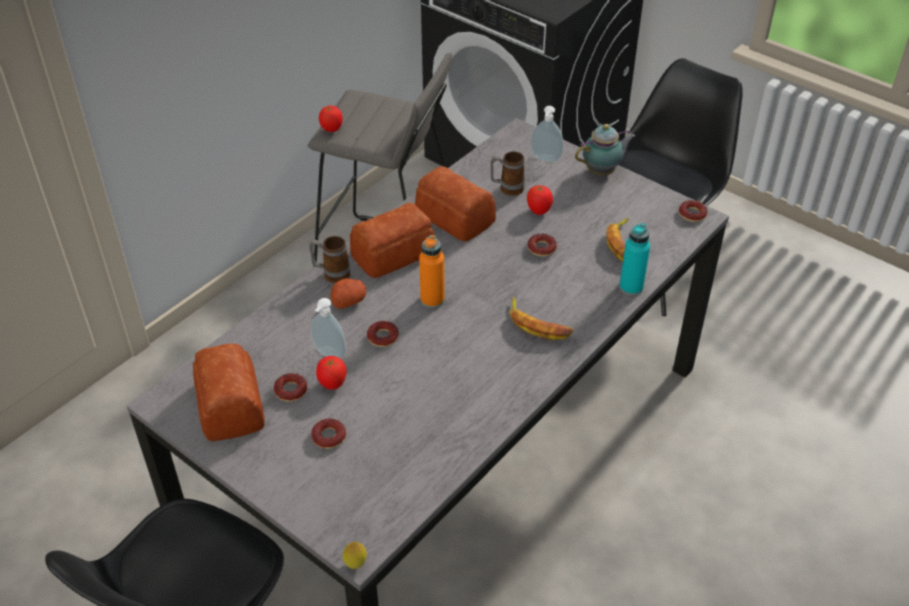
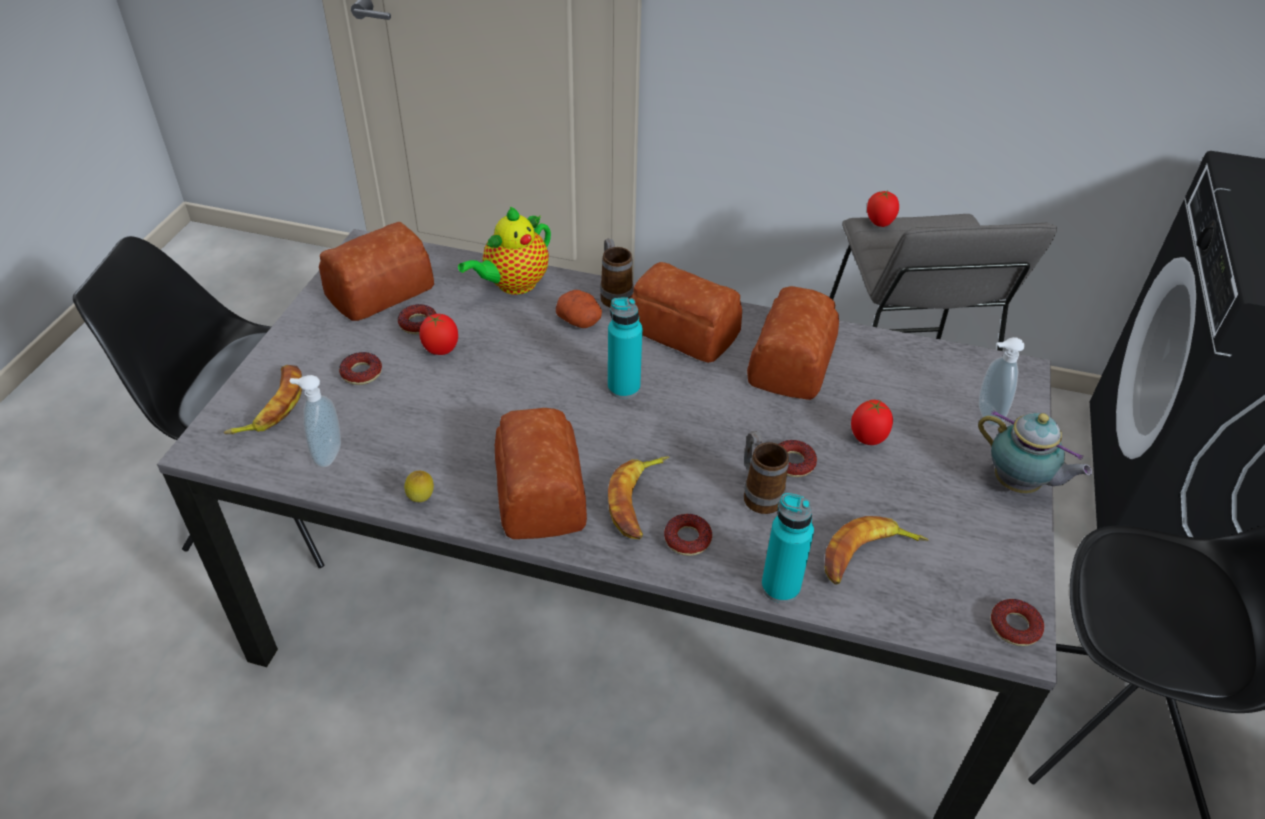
camera: 65 degrees right, 0 degrees up
soap dispenser [311,298,346,359] -> soap dispenser moved to [290,375,341,467]
lemon [343,542,367,569] -> lemon moved to [404,471,434,502]
donut [367,321,399,347] -> donut moved to [664,514,712,556]
orange bottle [419,235,445,308] -> turquoise bottle [608,298,642,399]
mug [490,151,525,196] -> mug moved to [744,431,789,514]
none -> banana [224,365,302,434]
none -> teapot [458,207,551,295]
none -> bread [495,408,587,539]

